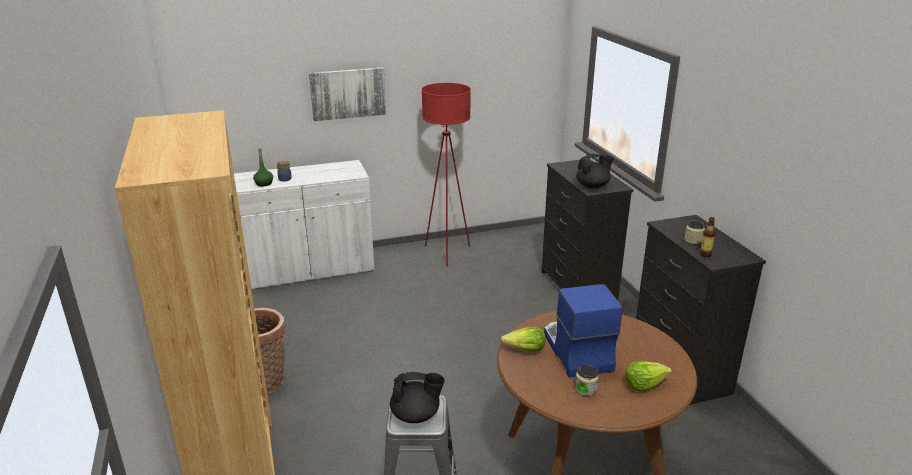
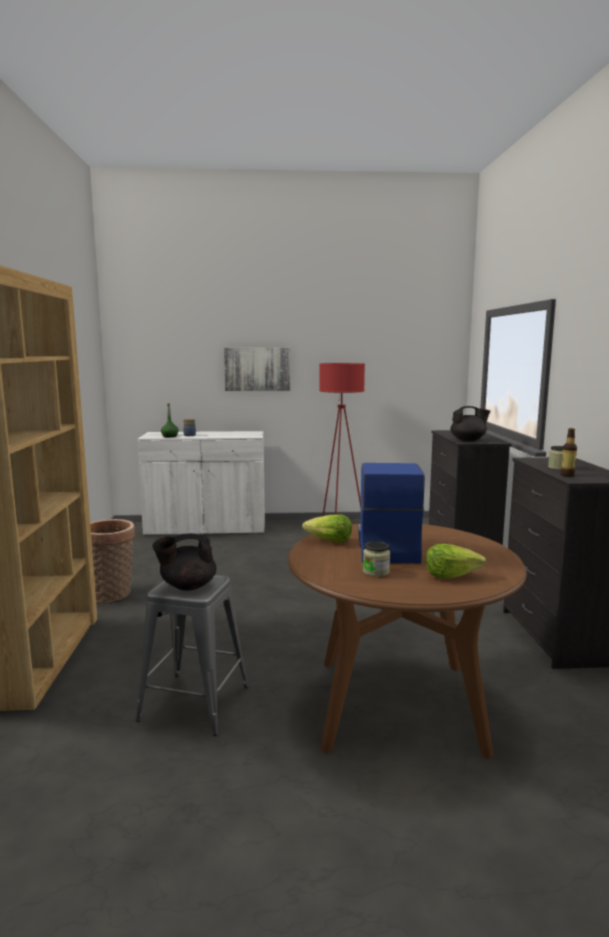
camera: 15 degrees right, 15 degrees down
black teapot [390,372,445,423] -> black teapot turned 150 degrees clockwise [152,533,216,591]

